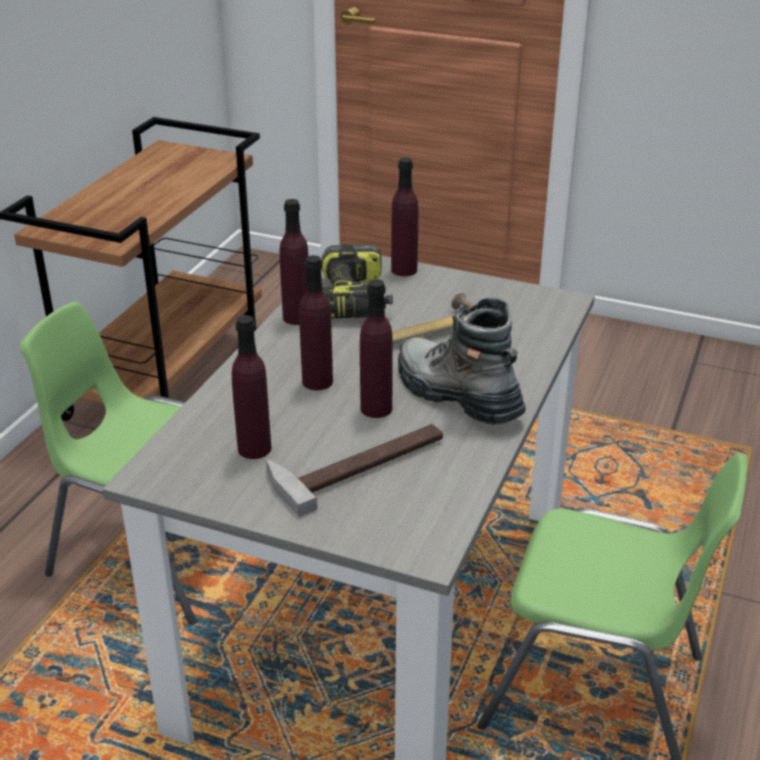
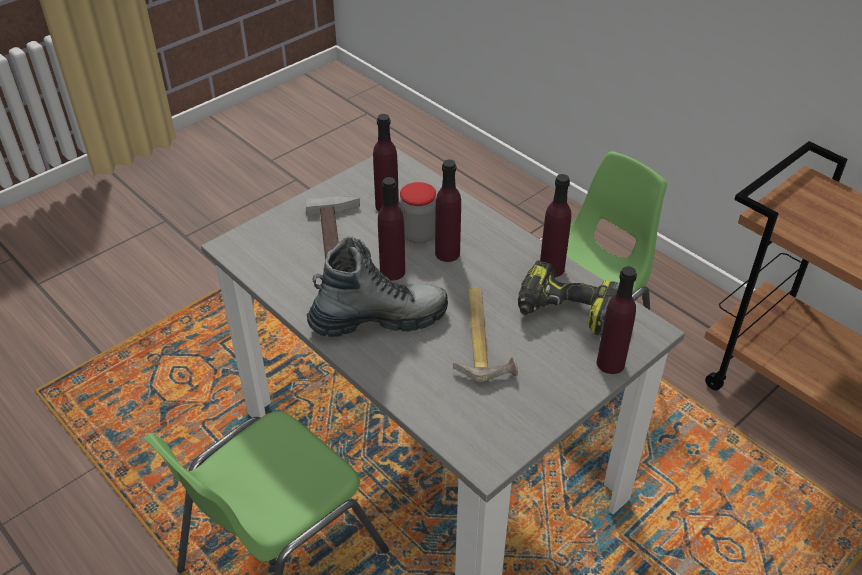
camera: 115 degrees right, 10 degrees up
none -> jar [399,182,436,244]

